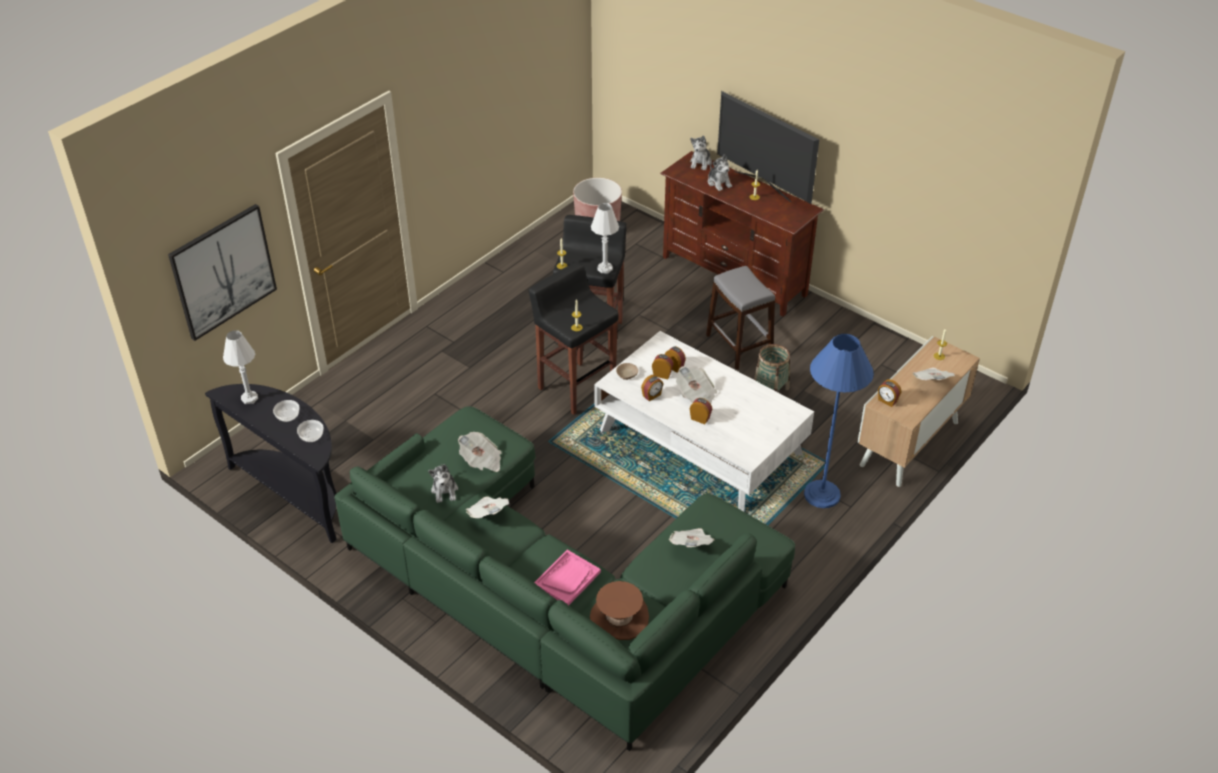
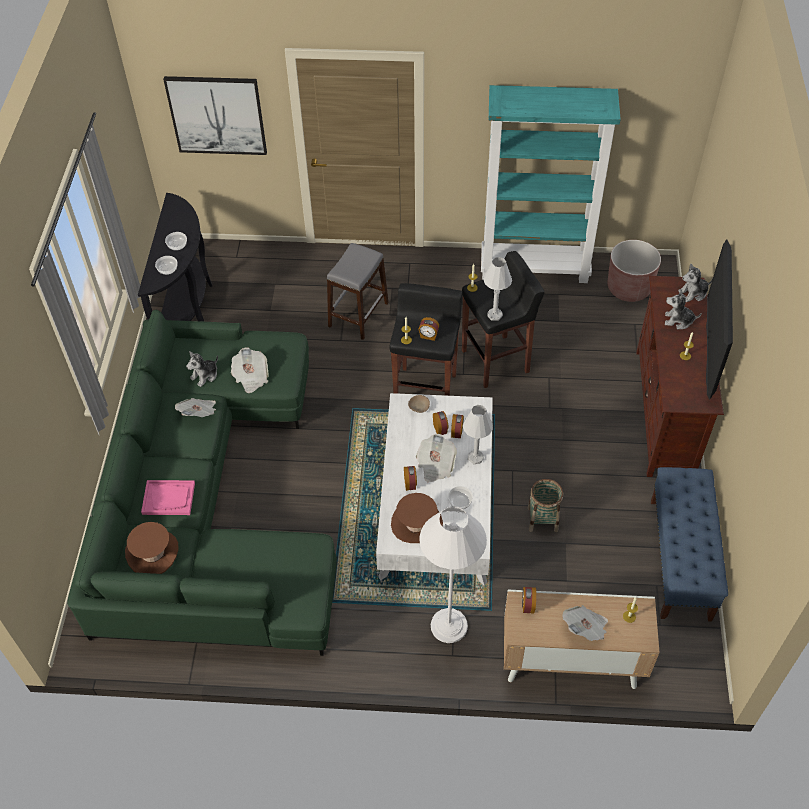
camera: 55 degrees right, 10 degrees up
white table lamp [223,330,258,404] -> white table lamp moved to [463,405,493,464]
alarm clock [641,375,663,401] -> alarm clock moved to [418,317,439,341]
newspaper [669,528,714,547] -> none
grey stool [706,266,775,370] -> grey stool moved to [327,243,389,340]
plush toy [708,154,732,191] -> plush toy turned 75 degrees clockwise [665,289,702,330]
blue floor lamp [804,334,874,508] -> white floor lamp [419,506,487,643]
none -> brown hat [391,493,443,543]
none -> bowl [448,486,473,509]
none -> turquoise bookcase [481,85,621,283]
none -> blue bench [651,467,728,622]

